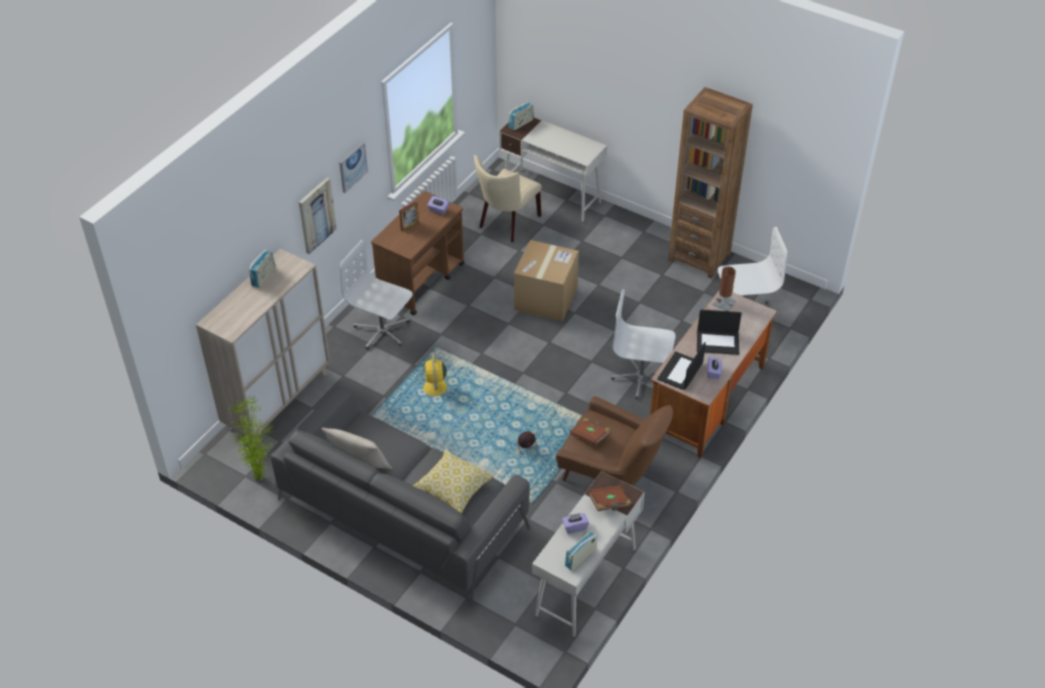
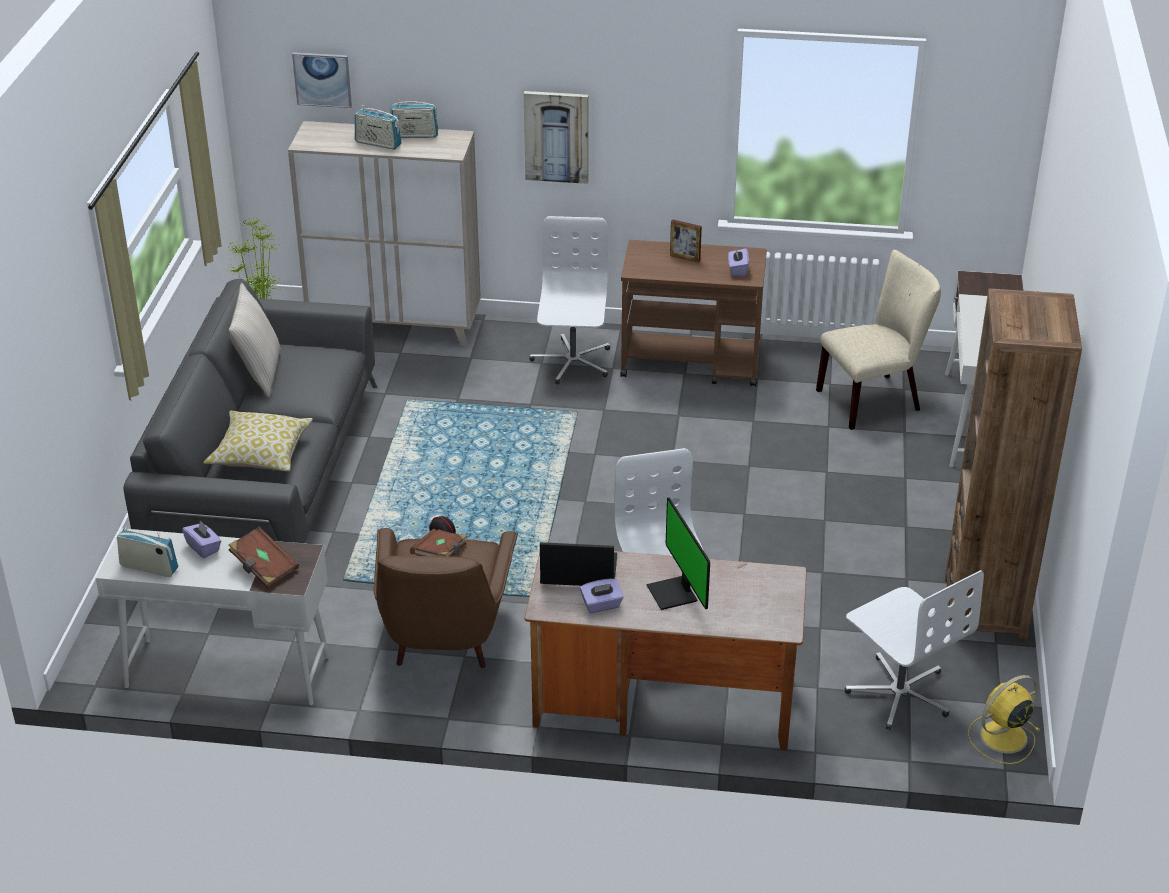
camera: 65 degrees right, 10 degrees down
picture [339,142,368,193] -> picture moved to [292,52,352,108]
yellow fan [418,352,453,396] -> yellow fan moved to [968,675,1039,764]
beige chair [474,155,542,242] -> beige chair turned 150 degrees clockwise [816,250,941,430]
radio [509,102,534,131] -> radio moved to [355,105,402,150]
cardboard box [514,240,579,322] -> none
laptop [697,309,742,355] -> monitor [646,497,710,610]
brown table lamp [713,267,736,311] -> none

